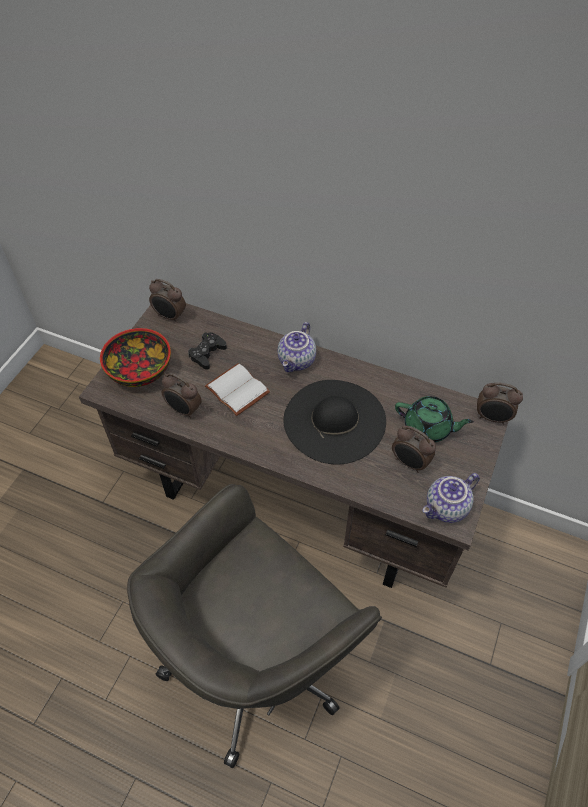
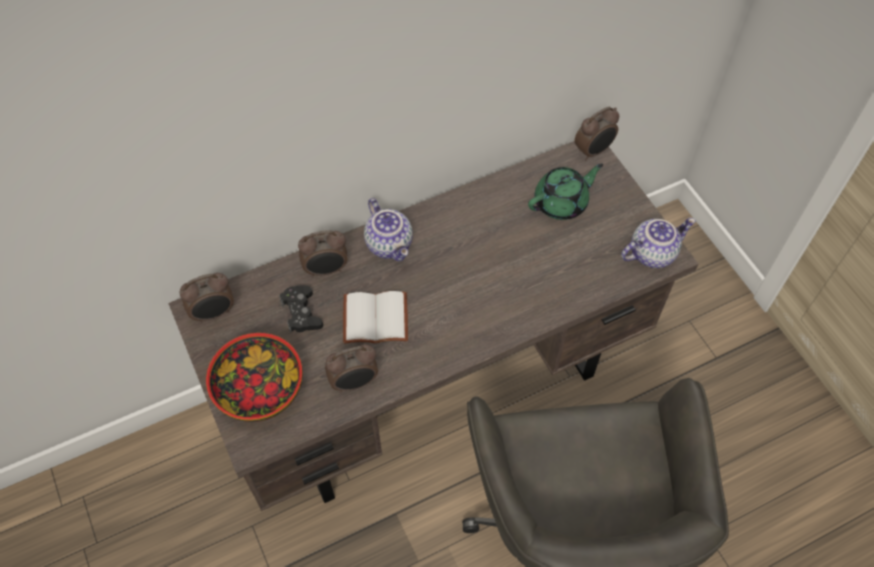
camera: 50 degrees left, 5 degrees up
black hat [283,380,386,464] -> none
alarm clock [392,426,436,473] -> alarm clock moved to [298,230,347,277]
teapot [422,473,480,523] -> teapot turned 120 degrees counterclockwise [621,218,696,268]

